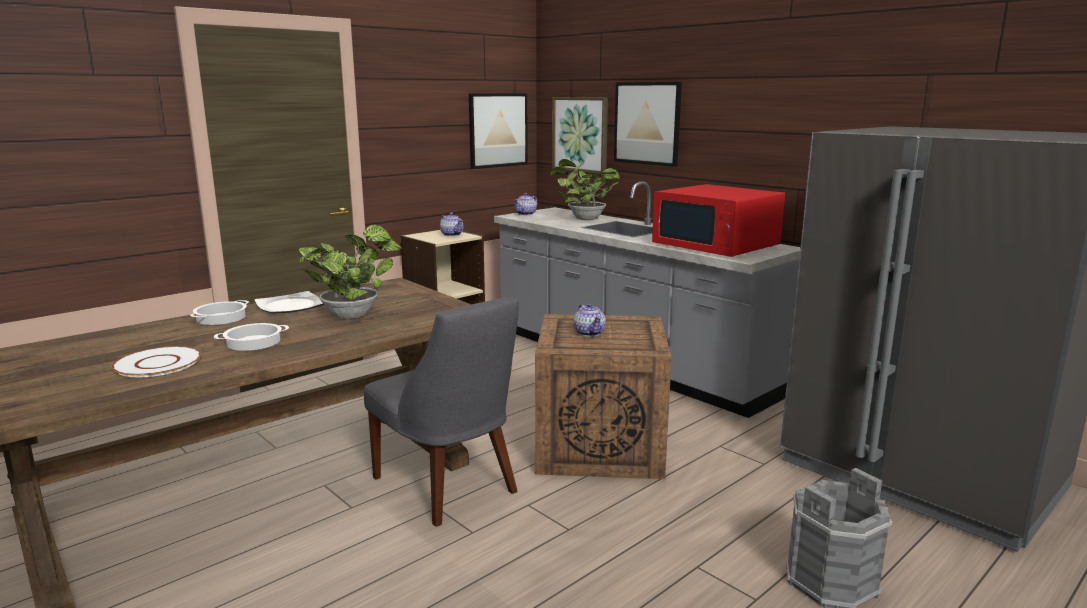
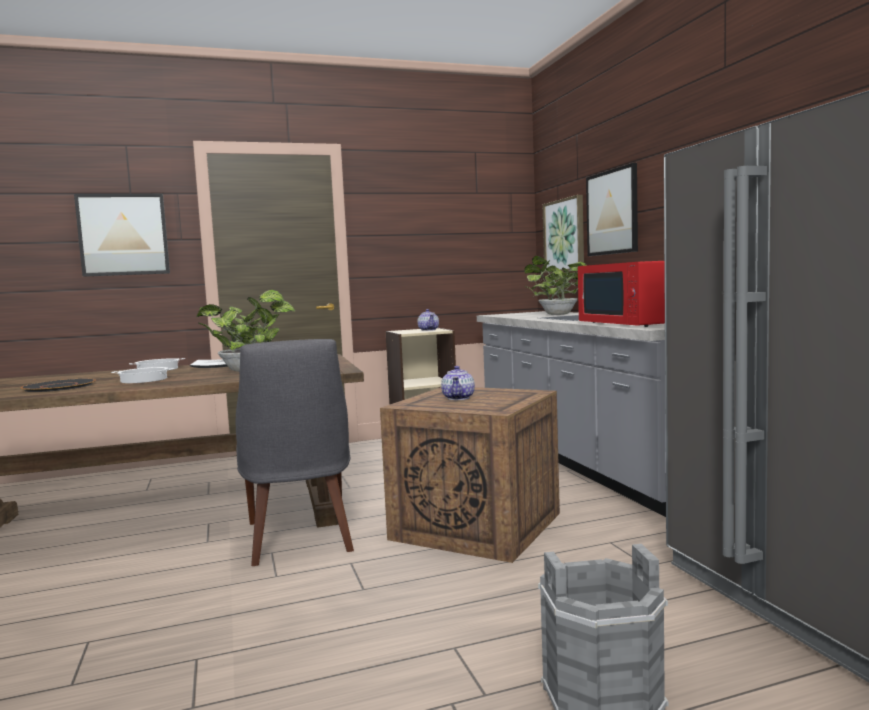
camera: 25 degrees right, 10 degrees down
white plate [111,346,201,377] -> black plate [21,379,96,392]
picture [469,93,528,169] -> picture moved to [74,194,170,277]
teapot [514,193,537,215] -> none

